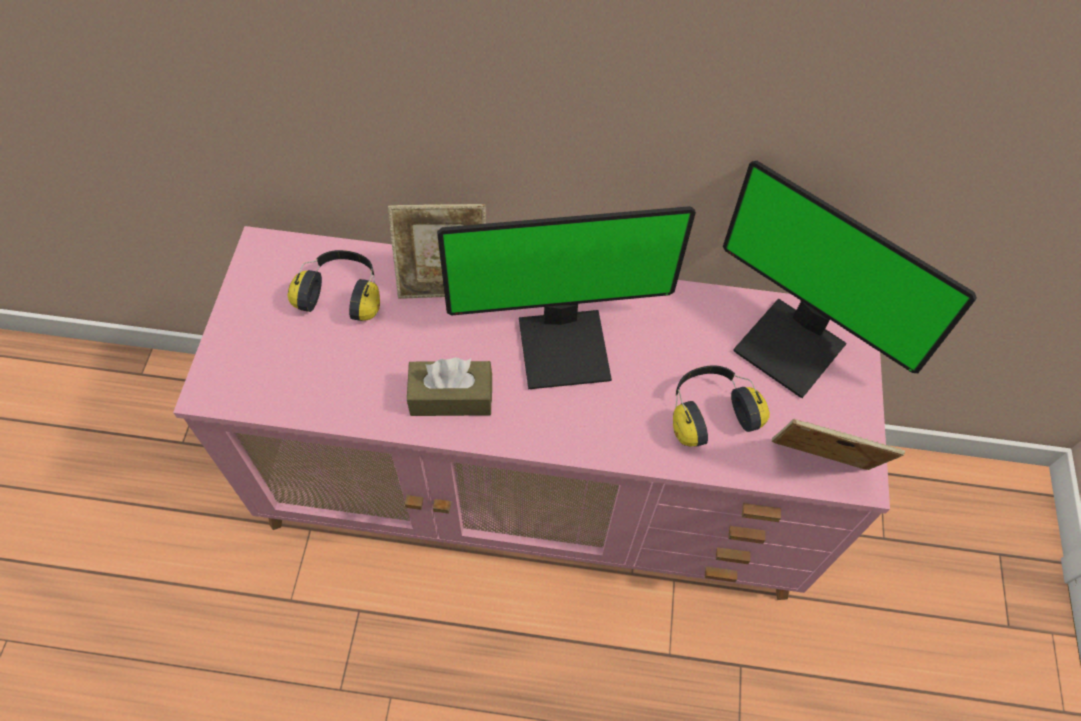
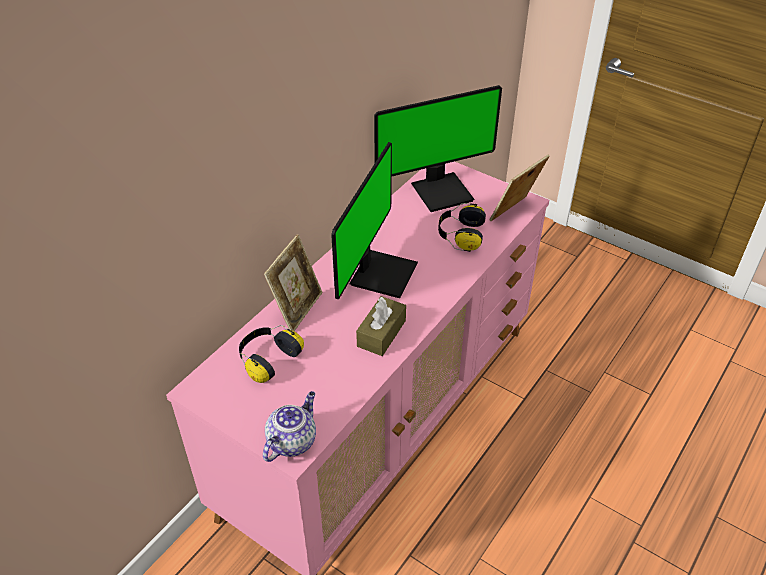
camera: 60 degrees left, 15 degrees down
none -> teapot [263,391,316,462]

